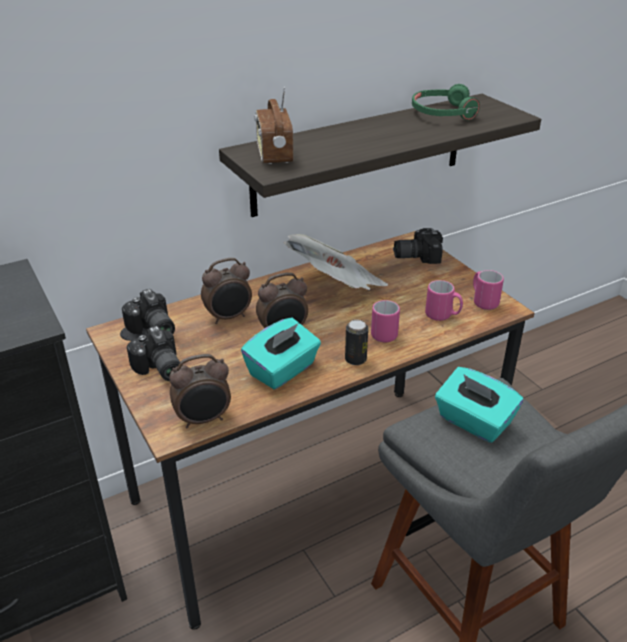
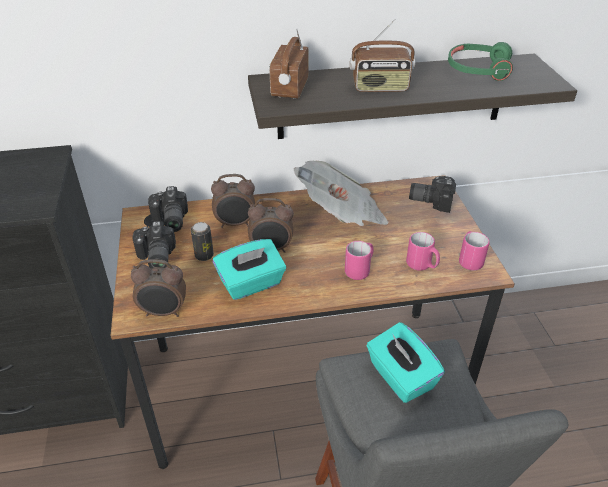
camera: 20 degrees right, 5 degrees up
can [345,320,368,365] -> can moved to [191,222,214,261]
none -> radio [350,19,415,92]

